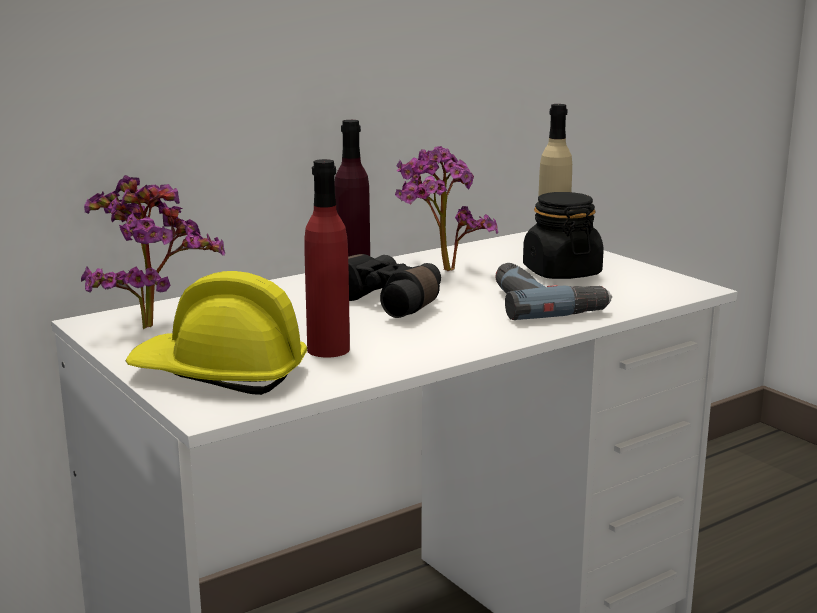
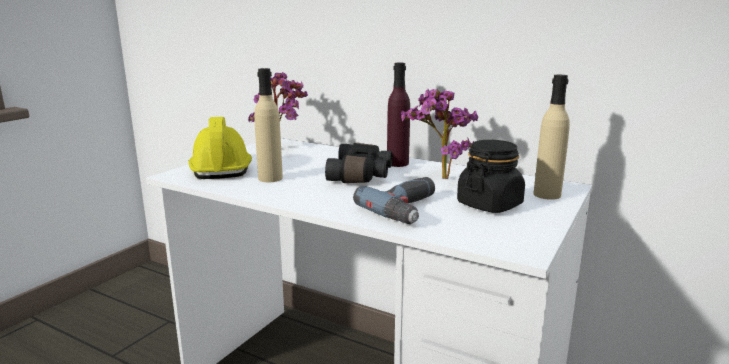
camera: 65 degrees right, 0 degrees up
red bottle [304,159,350,358] -> beige bottle [254,68,283,182]

